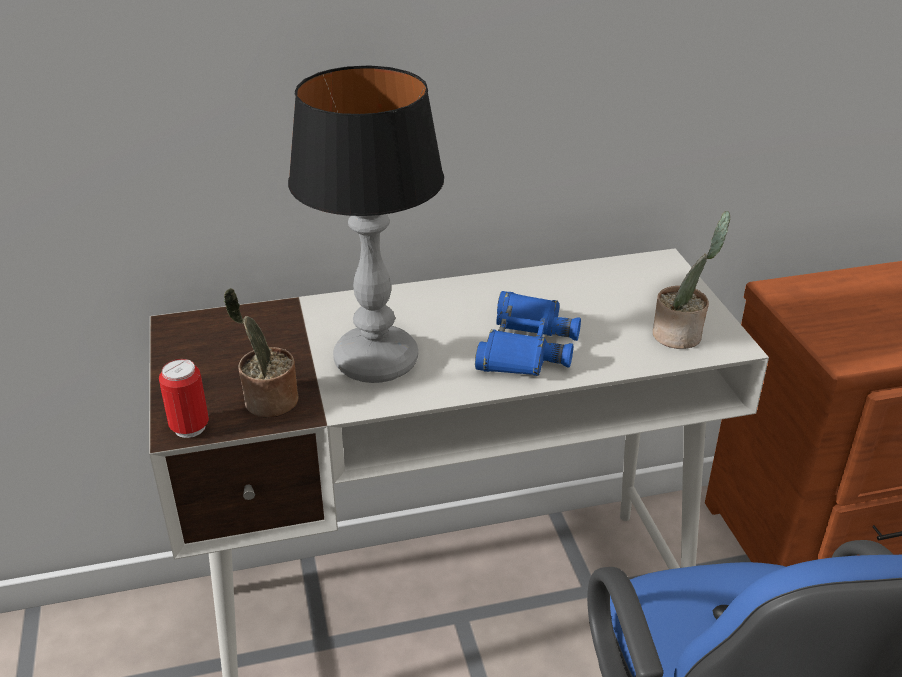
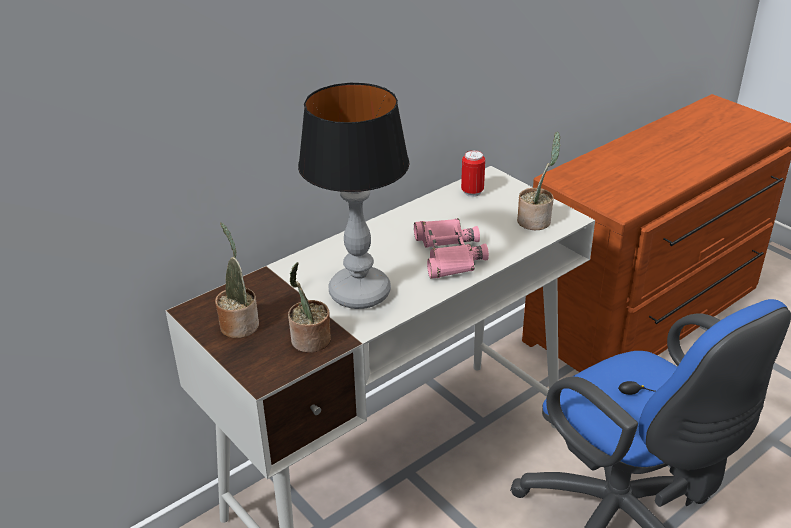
camera: 25 degrees left, 0 degrees up
can [159,359,209,438] -> can moved to [461,150,485,197]
blue binoculars [475,291,581,376] -> pink binoculars [414,218,489,279]
none -> potted plant [215,222,259,338]

